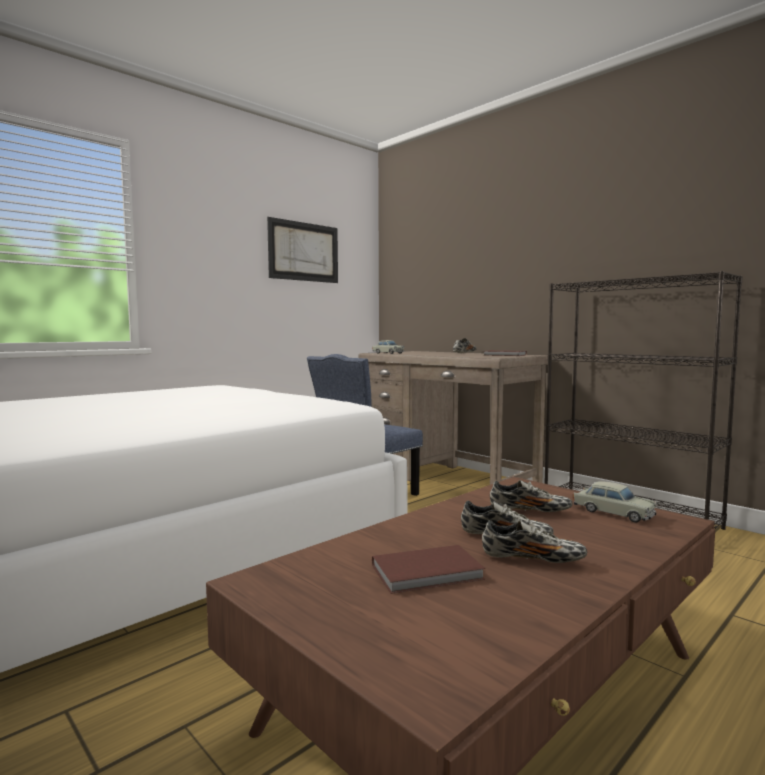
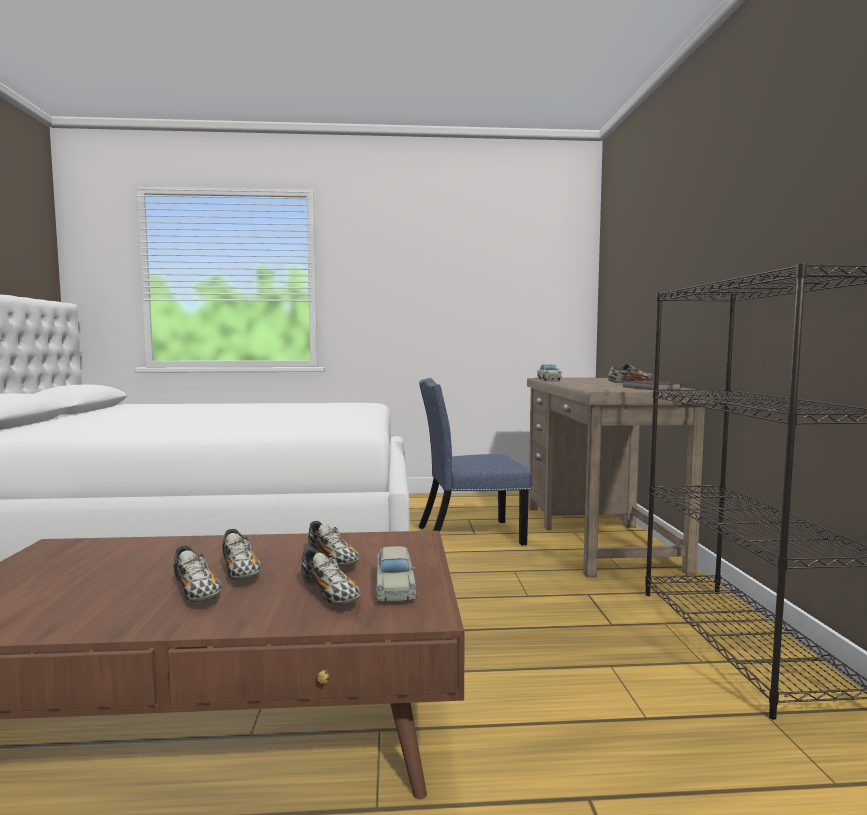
camera: 40 degrees right, 0 degrees up
picture [267,217,338,283] -> none
brown book [372,545,485,594] -> none
none -> shoe [301,548,361,605]

